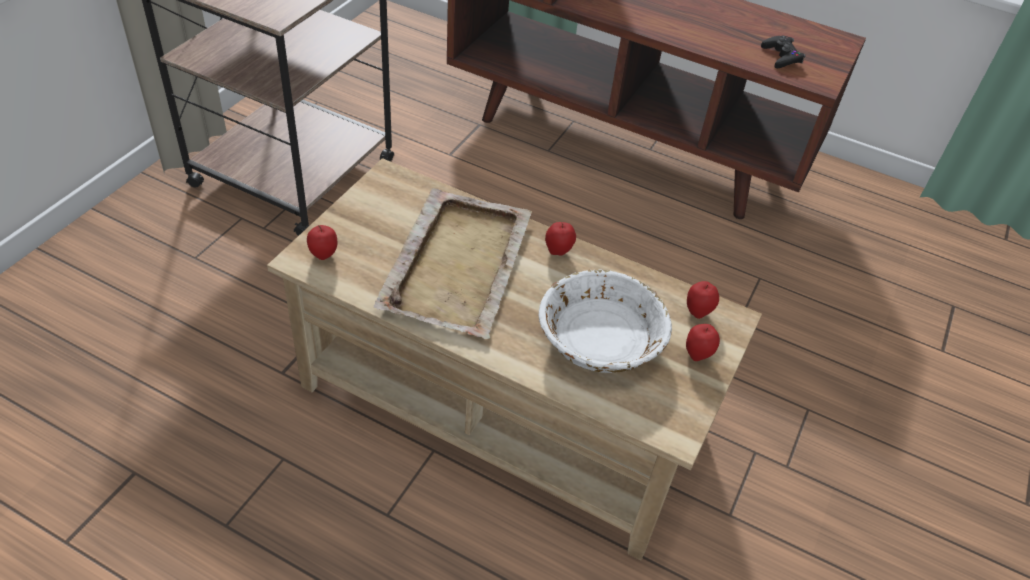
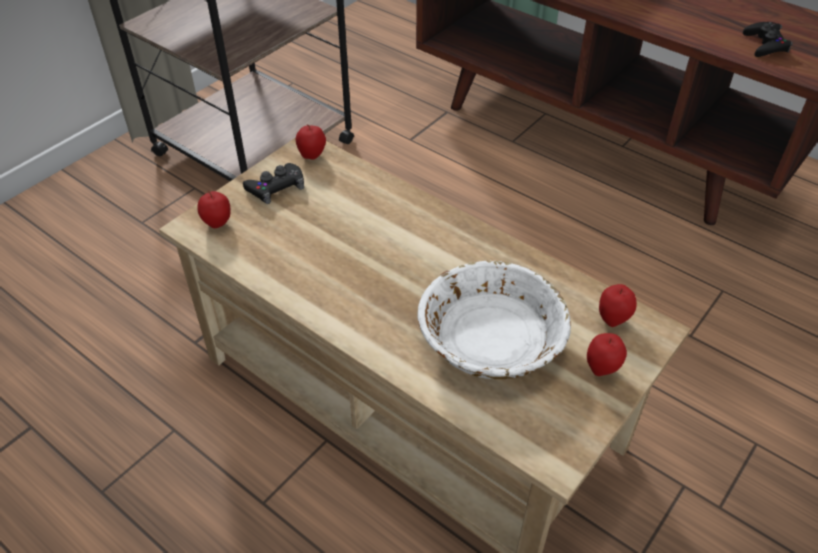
camera: 15 degrees right, 0 degrees up
beige tray [374,188,532,339] -> none
apple [545,222,576,255] -> apple moved to [296,124,326,160]
none -> black game controller [243,163,304,204]

